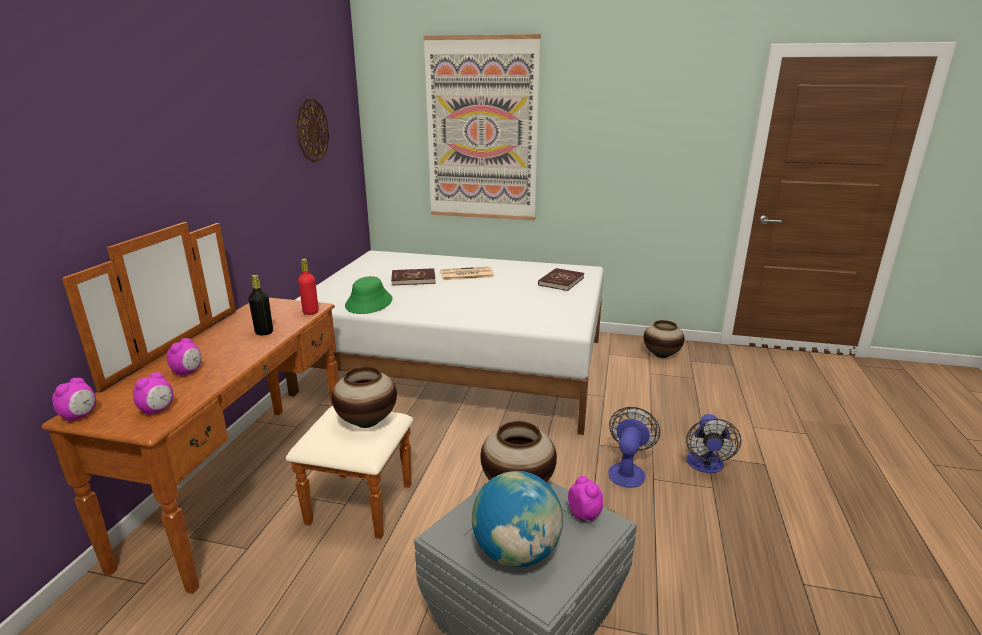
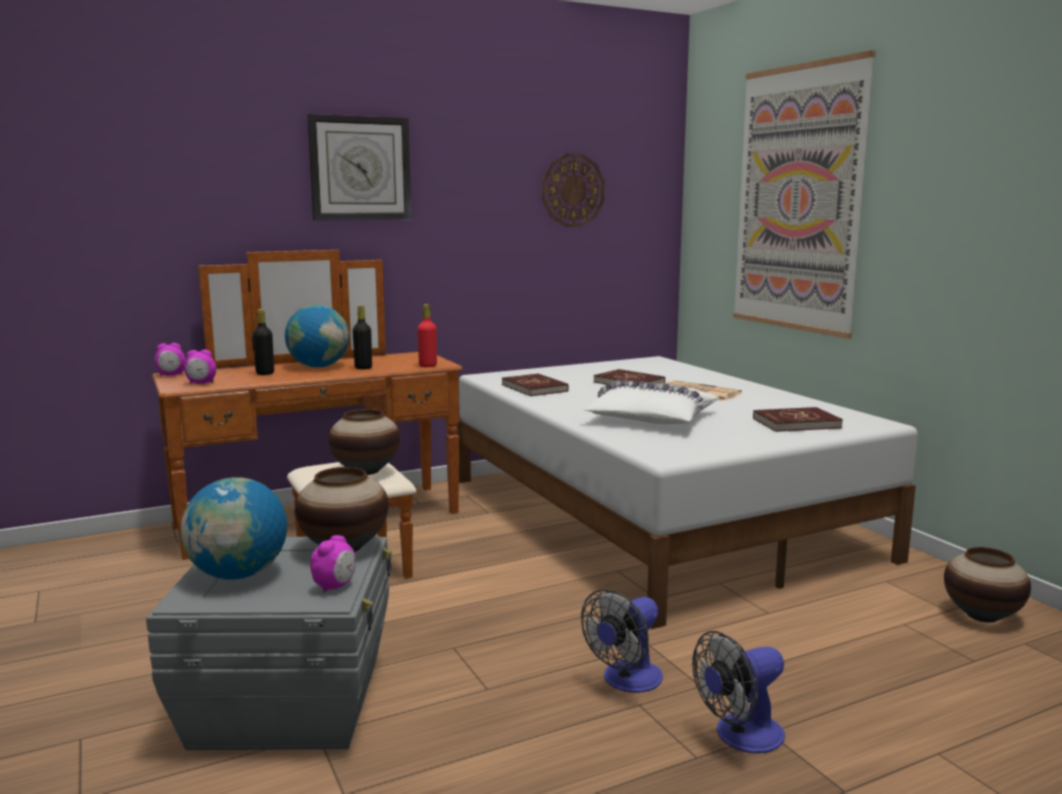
camera: 50 degrees right, 10 degrees down
alarm clock [167,338,201,377] -> black bottle [253,309,274,375]
green hat [345,276,393,314] -> red book [502,373,569,396]
fan [608,407,660,488] -> fan turned 150 degrees clockwise [581,589,663,693]
none -> globe [285,305,349,368]
none -> wall clock [307,114,412,221]
none -> white pillow [583,380,719,424]

